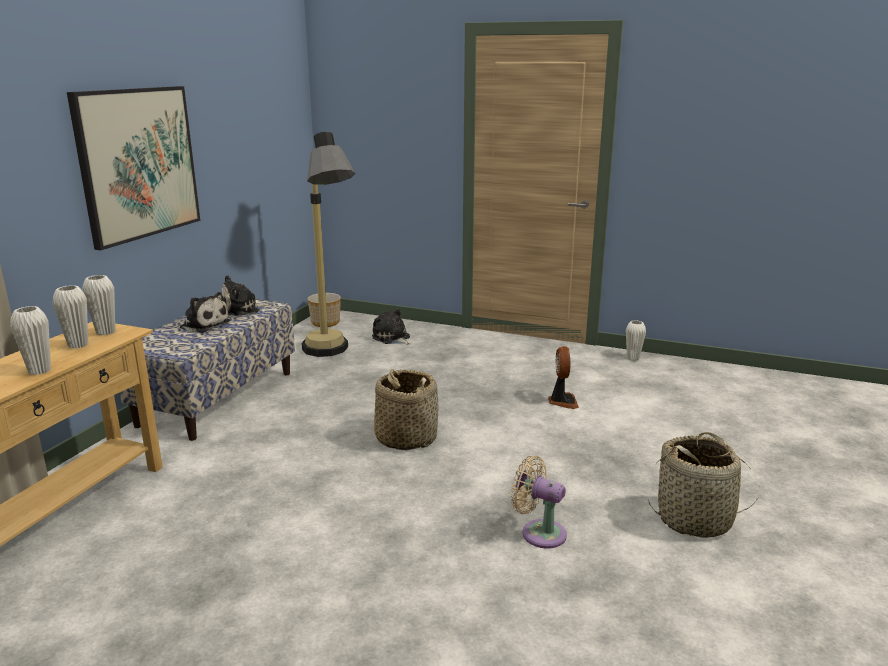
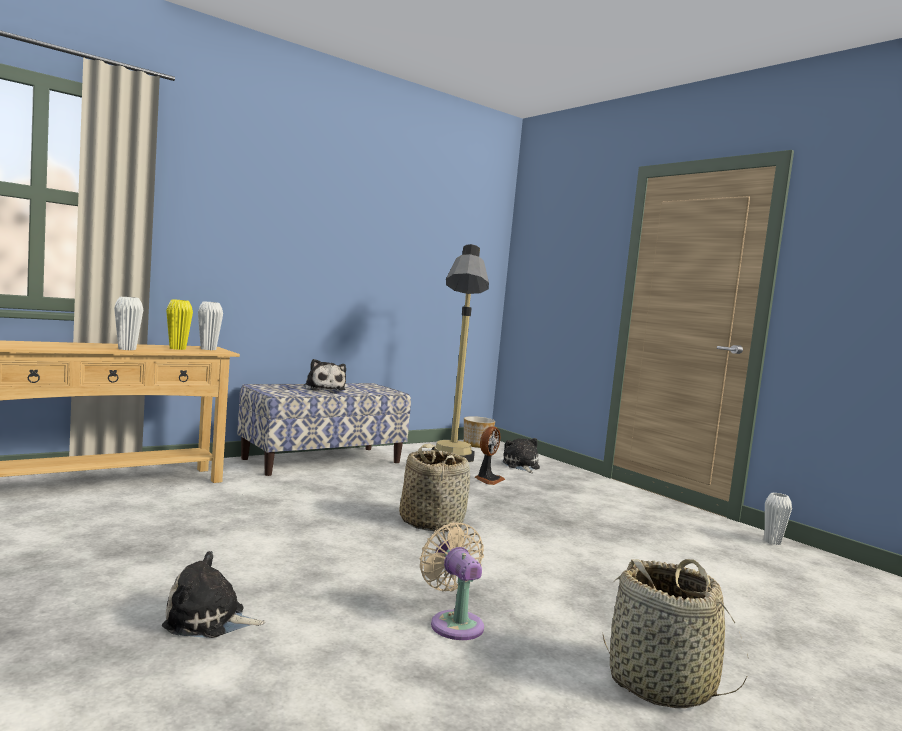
camera: 30 degrees right, 15 degrees down
white vase [53,285,88,348] -> yellow vase [166,299,193,350]
picture [67,86,200,250] -> none
plush toy [221,275,271,316] -> plush toy moved to [162,551,265,638]
fan [548,346,579,409] -> fan moved to [474,426,505,485]

